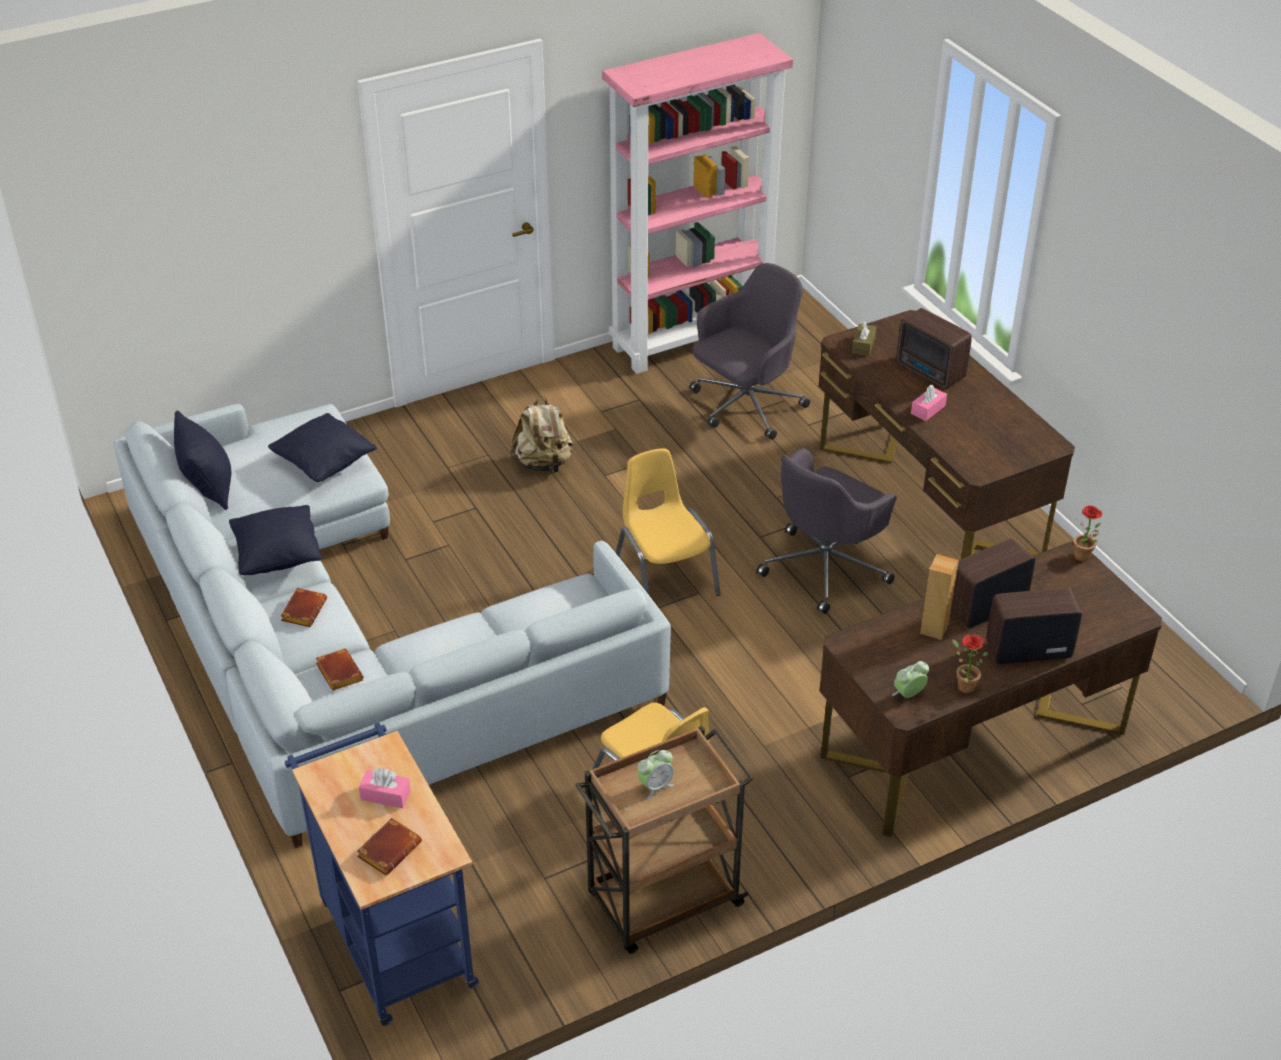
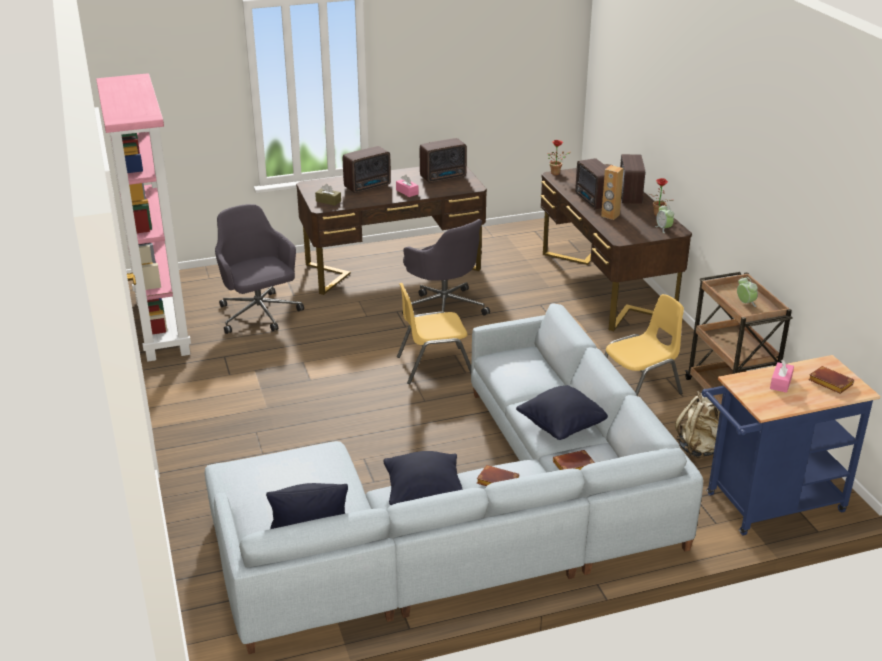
camera: 80 degrees left, 10 degrees down
black pillow [268,413,377,482] -> black pillow moved to [516,385,608,440]
beige backpack [510,395,574,473] -> beige backpack moved to [675,391,720,458]
none -> radio [420,138,467,183]

